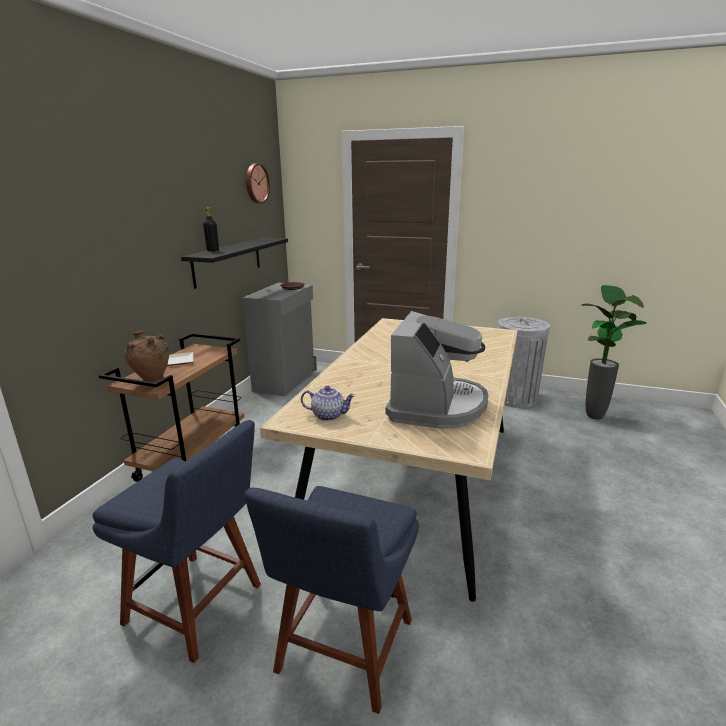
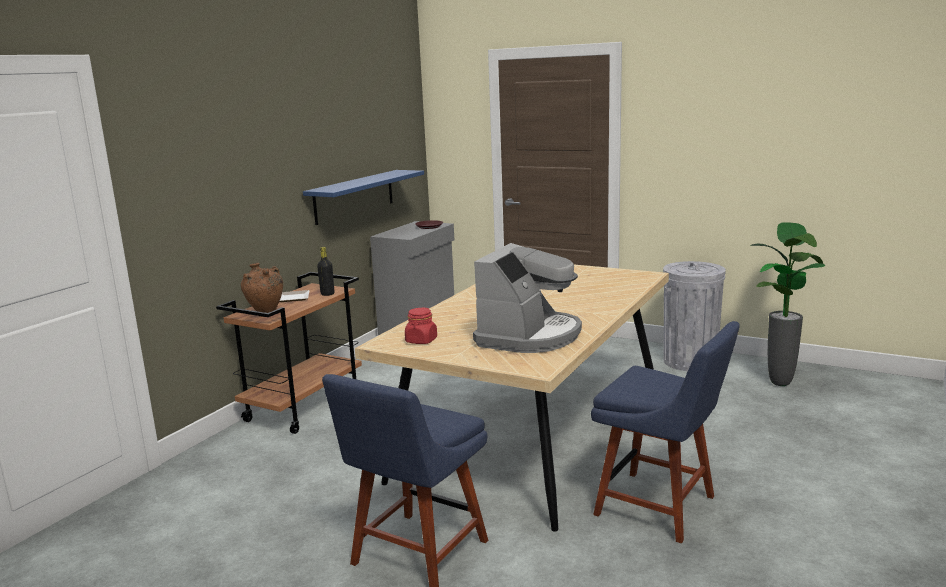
camera: 10 degrees right, 5 degrees down
blue chair [93,420,261,663] -> blue chair moved to [591,321,740,543]
black shelf [181,238,288,289] -> blue shelf [303,170,424,225]
black bottle [203,207,219,251] -> black bottle moved to [317,247,334,296]
wall clock [246,163,270,204] -> none
teapot [301,386,355,421] -> red jar [405,307,437,344]

